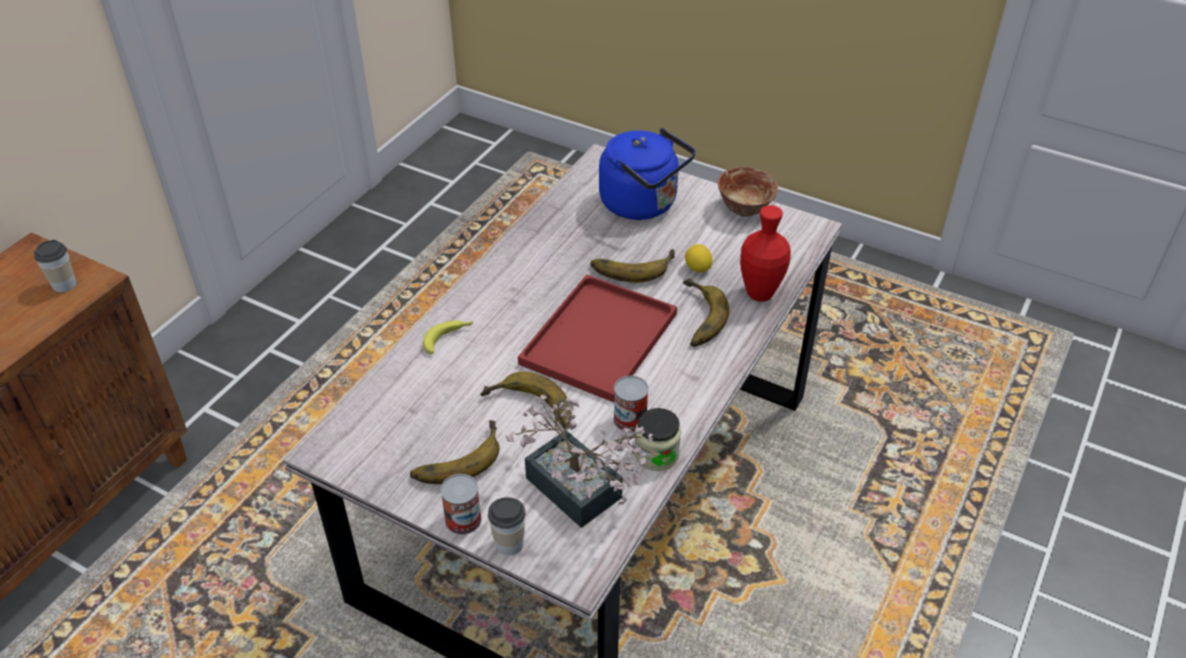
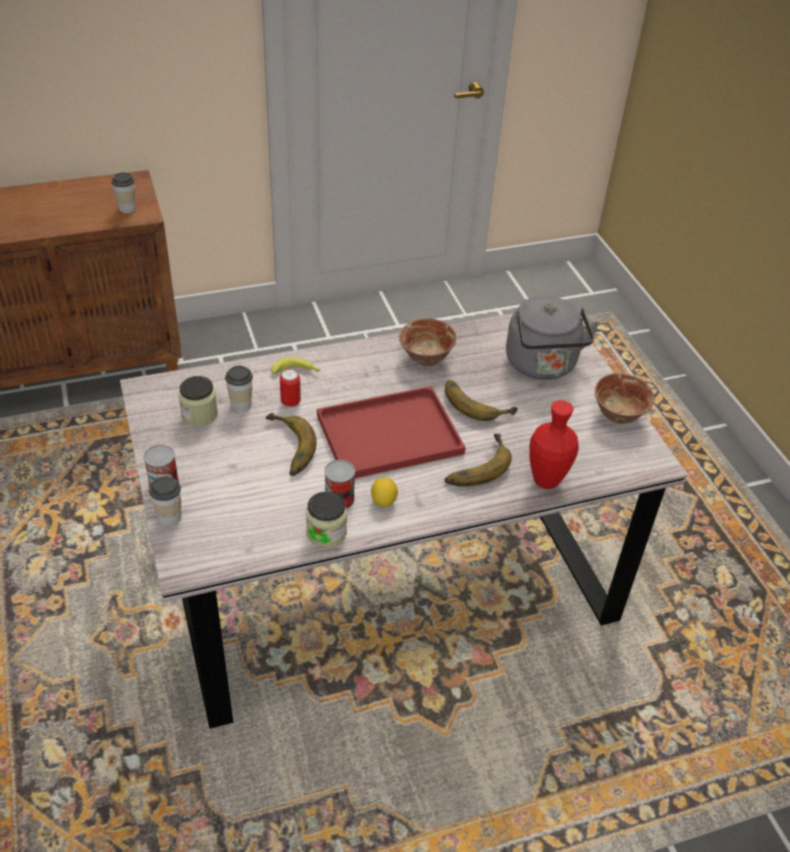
camera: 40 degrees right, 0 degrees up
banana [410,420,499,484] -> none
potted plant [506,395,653,528] -> none
blue kettle [599,128,695,220] -> grey kettle [506,296,599,380]
lemon [685,244,712,273] -> lemon moved to [371,478,398,507]
none -> jar [178,376,218,427]
none -> cup [225,366,253,412]
none -> can [280,369,301,408]
none -> bowl [399,318,456,366]

